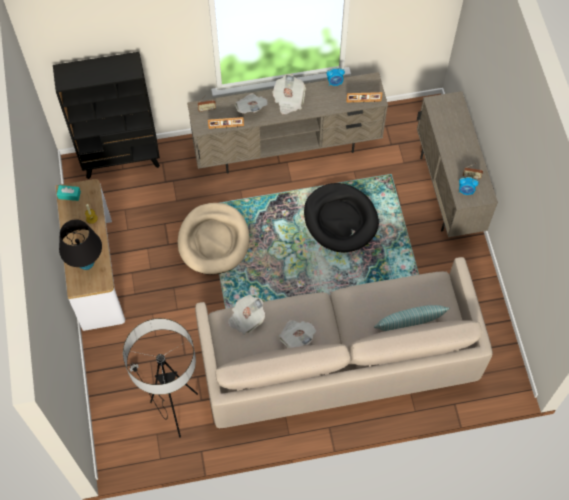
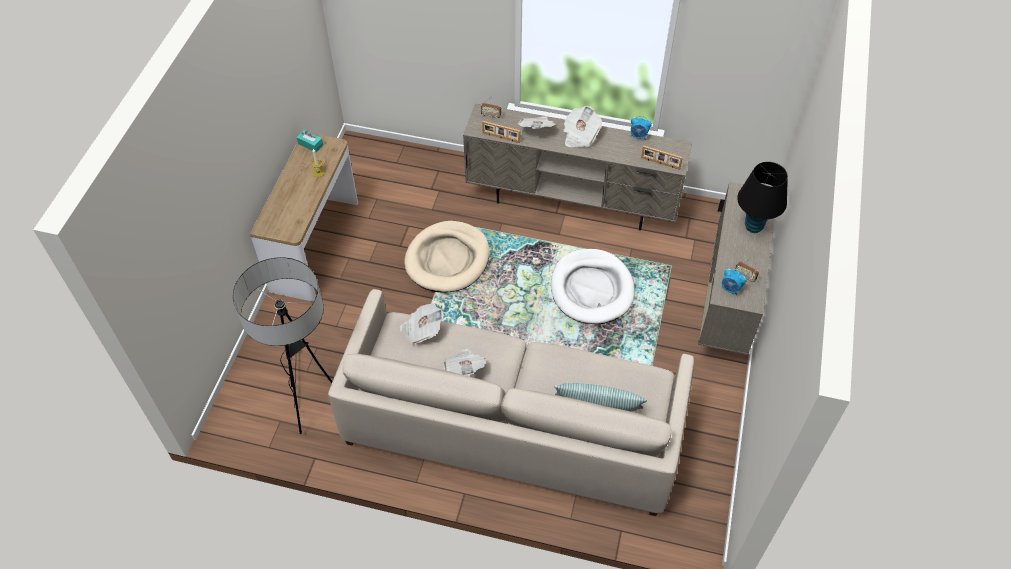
camera: 25 degrees right, 10 degrees down
black bookcase [53,52,160,179] -> none
black table lamp [59,219,102,270] -> black table lamp moved to [737,162,788,233]
black dog bed [304,183,379,252] -> white dog bed [551,249,635,324]

